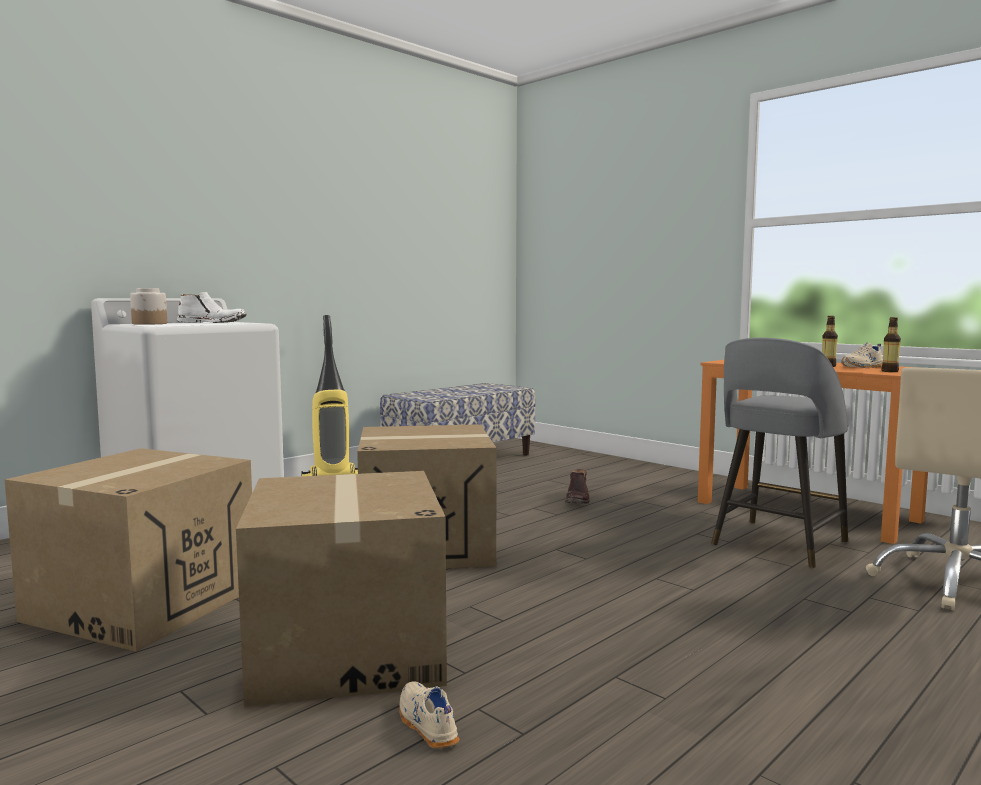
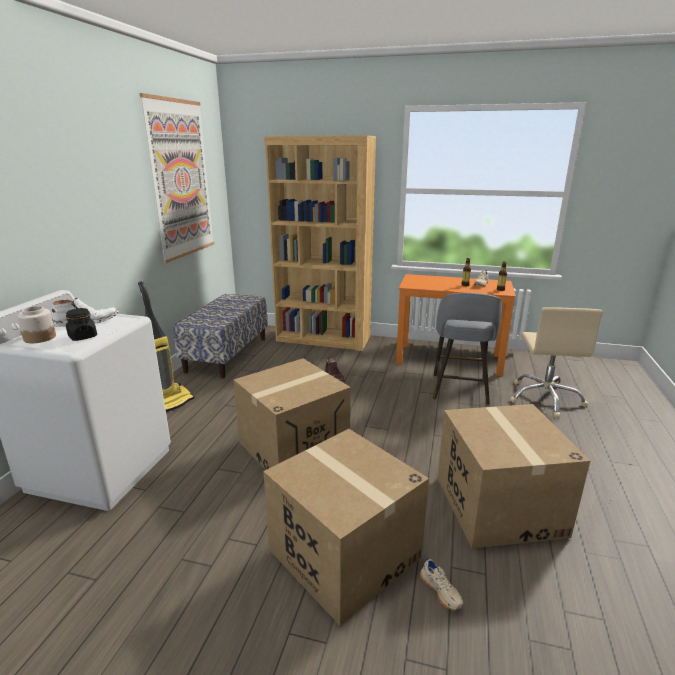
camera: 30 degrees left, 15 degrees up
cardboard box [4,448,252,652] -> cardboard box moved to [437,404,590,548]
beige shoe [399,681,459,749] -> beige shoe turned 150 degrees counterclockwise [420,555,463,610]
none -> black jar [66,308,97,341]
none -> picture [140,93,214,263]
none -> brown bookcase [264,135,376,351]

